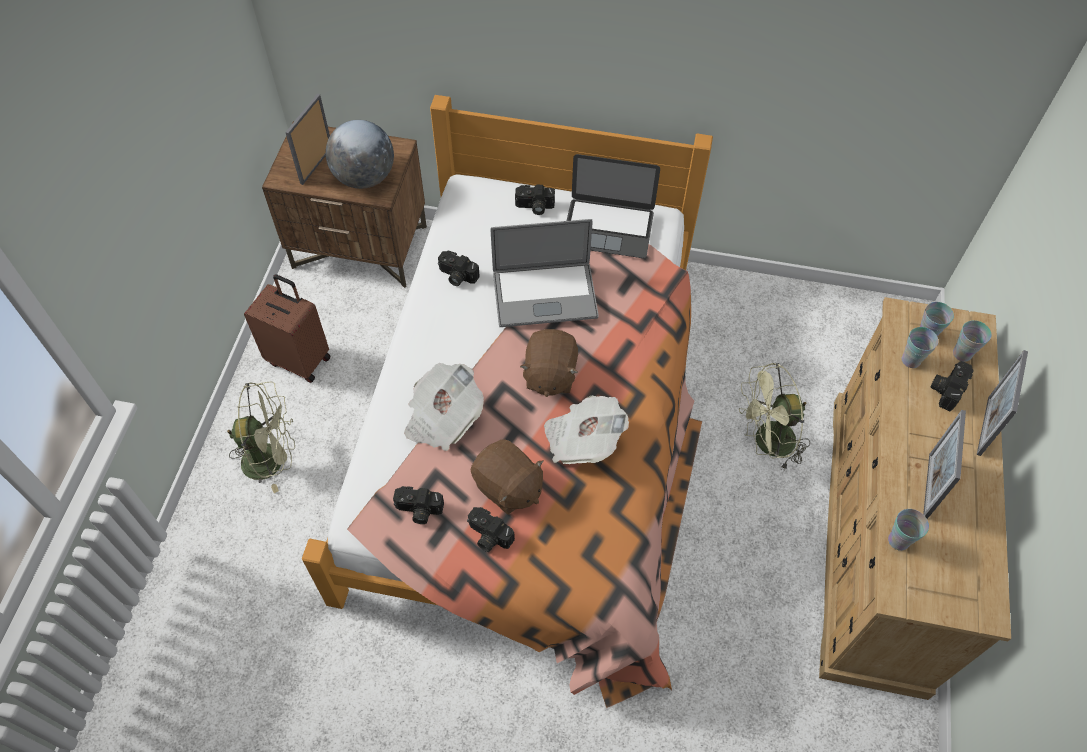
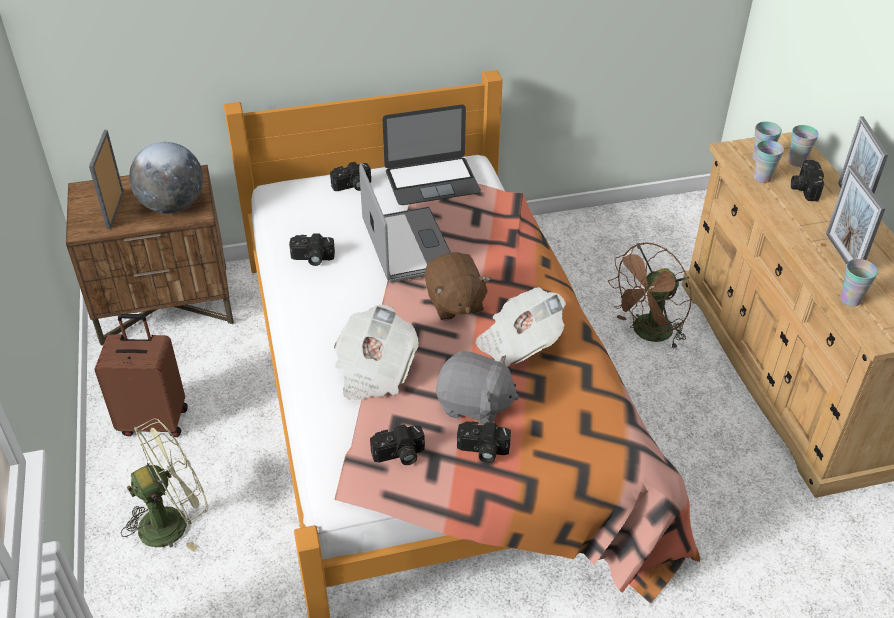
camera: 25 degrees left, 15 degrees down
brown plush toy [470,439,544,515] -> grey plush toy [436,351,519,425]
laptop [491,219,598,327] -> laptop turned 75 degrees counterclockwise [359,163,451,283]
green fan [739,363,810,471] -> brown fan [608,242,692,350]

